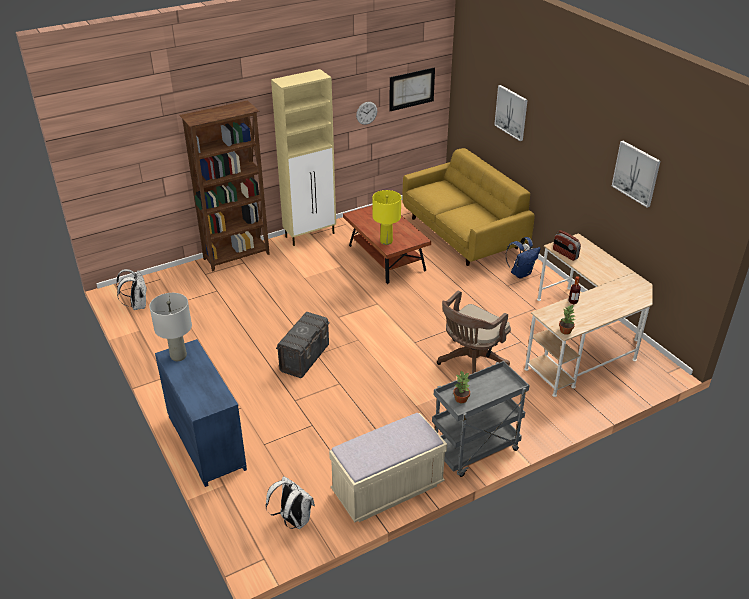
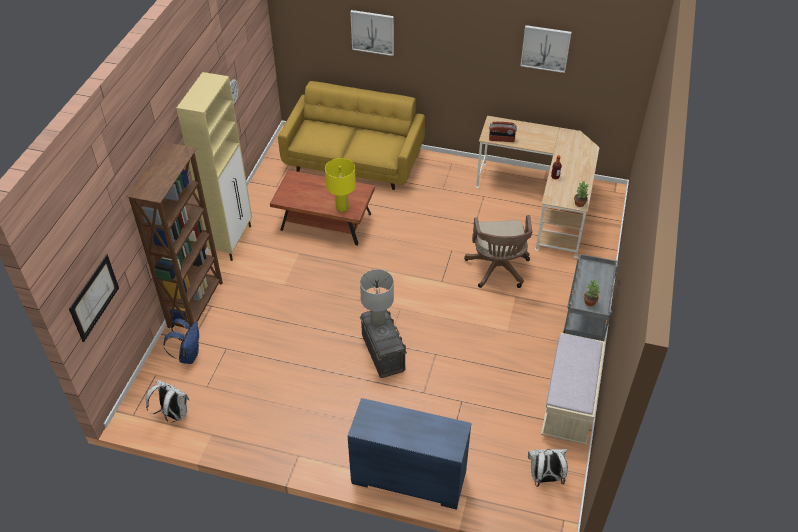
camera: 45 degrees left, 10 degrees up
grey table lamp [149,293,192,361] -> grey table lamp moved to [360,269,394,326]
picture [389,67,435,111] -> picture moved to [69,254,119,342]
blue backpack [506,237,541,278] -> blue backpack moved to [163,318,199,364]

